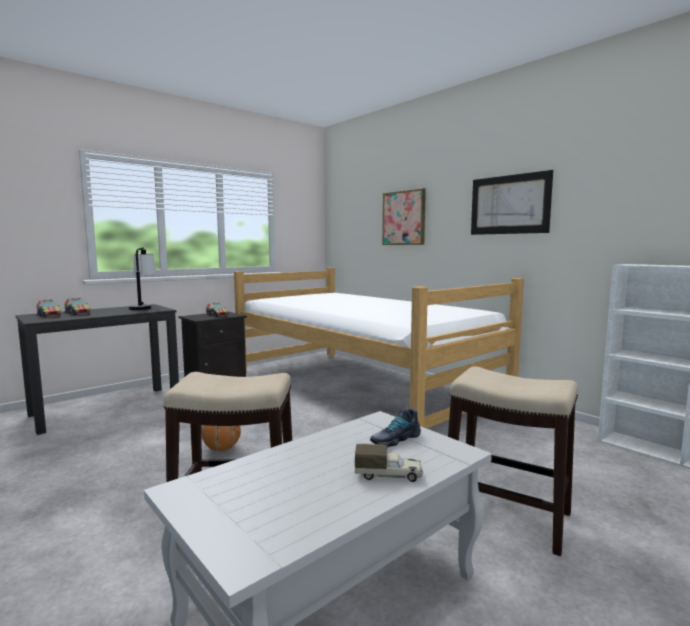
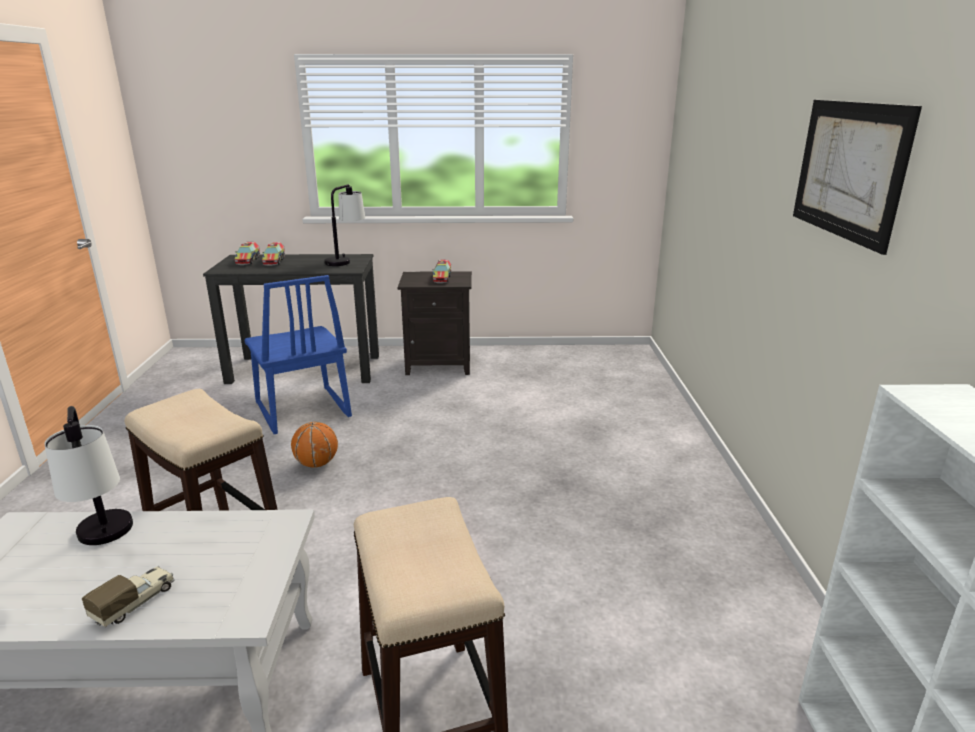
camera: 40 degrees right, 15 degrees up
bed [234,268,524,429] -> none
toy truck [355,444,423,482] -> toy truck turned 105 degrees counterclockwise [82,566,175,627]
shoe [370,408,421,447] -> none
picture [382,188,426,245] -> none
none -> table lamp [44,406,133,545]
none -> blue chair [244,275,352,434]

